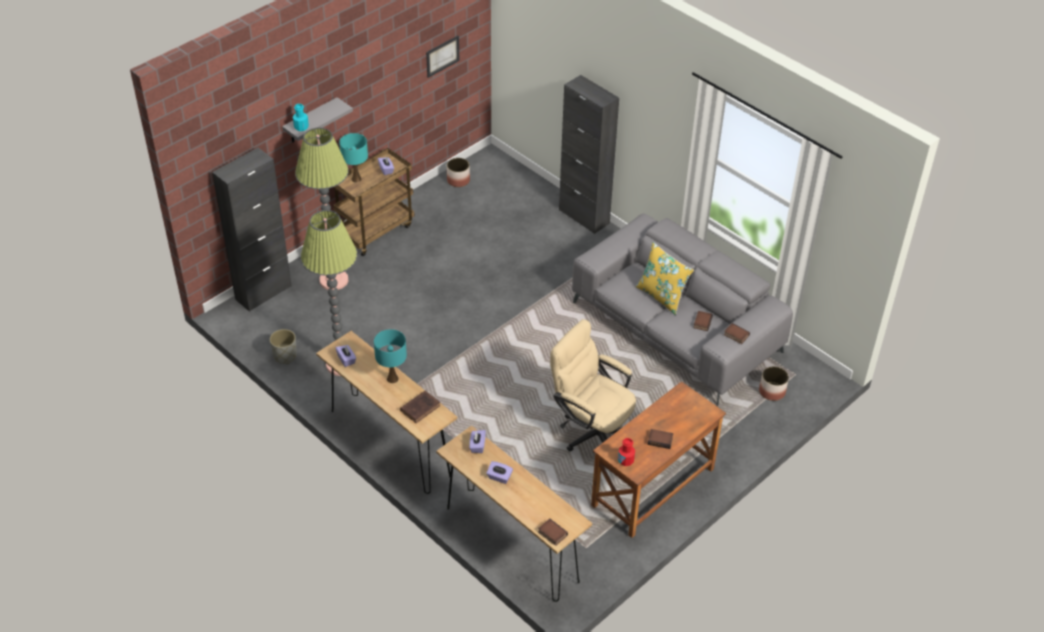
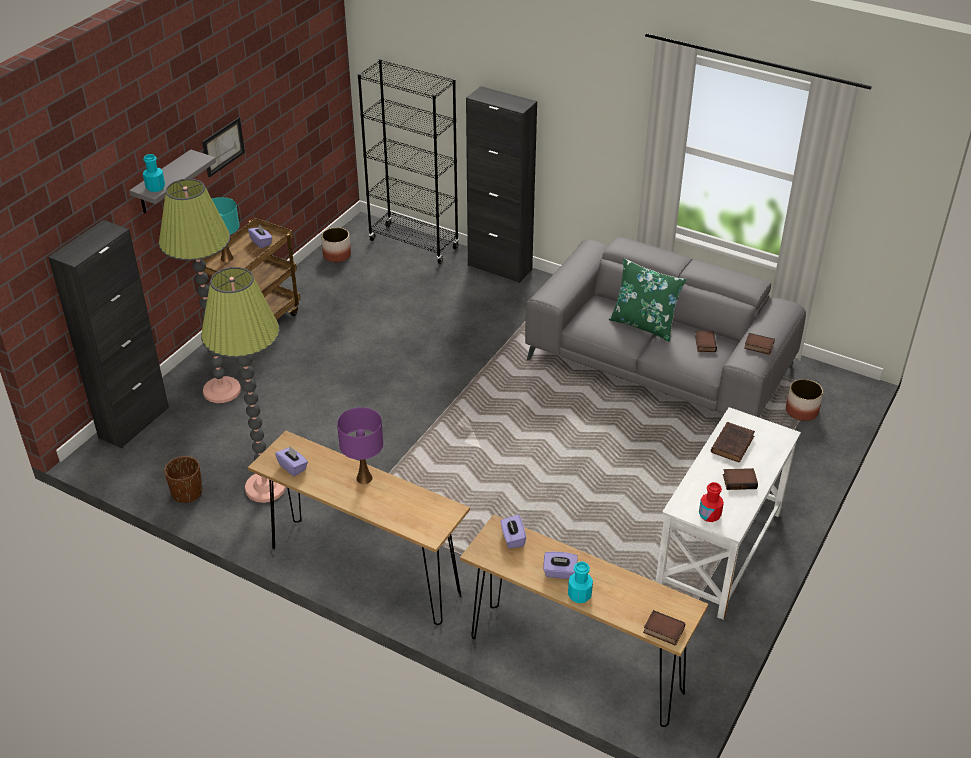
camera: 15 degrees left, 5 degrees down
grey planter [270,329,297,364] -> brown planter [164,456,202,503]
turquoise table lamp [374,329,407,383] -> purple table lamp [337,407,383,484]
brown book [400,390,440,423] -> brown book moved to [711,422,755,463]
picture [426,36,460,78] -> picture moved to [202,117,245,177]
beige office chair [550,319,636,452] -> none
brown desk [591,381,726,538] -> white desk [655,407,801,620]
yellow pillow [636,242,694,315] -> green pillow [609,258,687,342]
none -> black bookcase [358,59,459,264]
none -> turquoise bottle [568,561,593,603]

